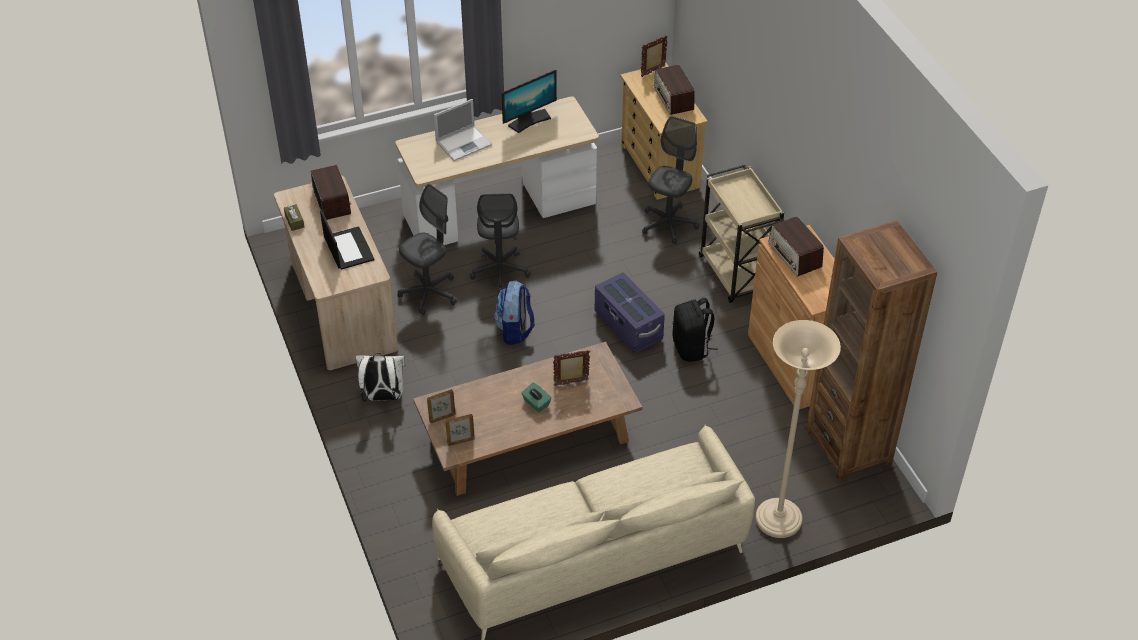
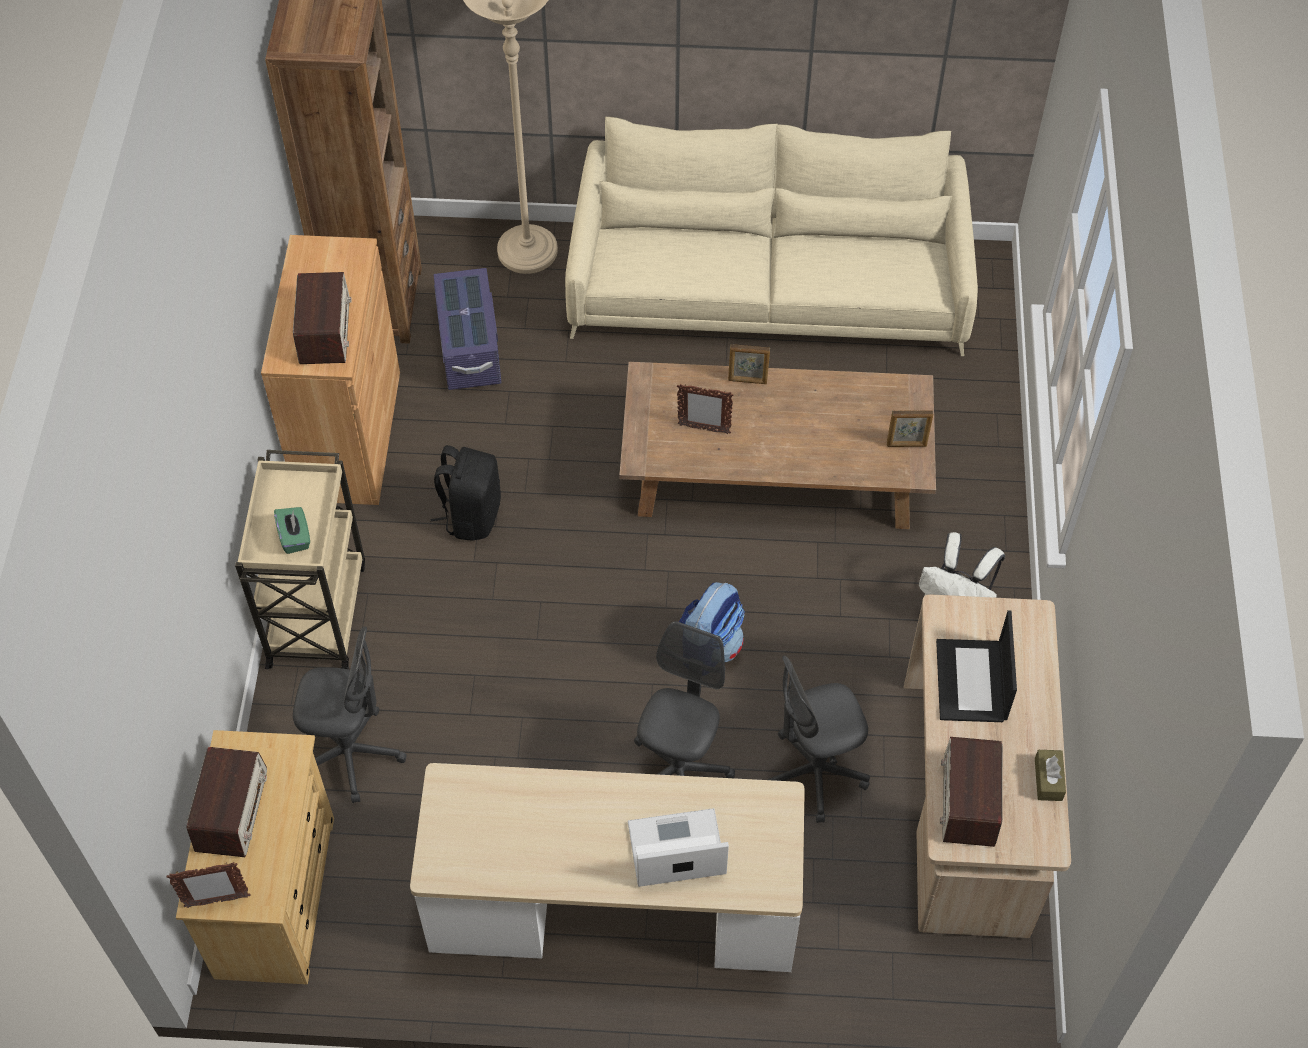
camera: 155 degrees left, 10 degrees up
picture frame [445,414,475,446] -> picture frame moved to [728,344,770,384]
monitor [502,70,557,133] -> none
green tissue box [521,382,551,412] -> green tissue box moved to [274,507,310,554]
purple storage box [595,272,665,353] -> purple storage box moved to [434,268,501,390]
grey office chair [642,116,699,244] -> grey office chair turned 135 degrees counterclockwise [293,627,407,803]

